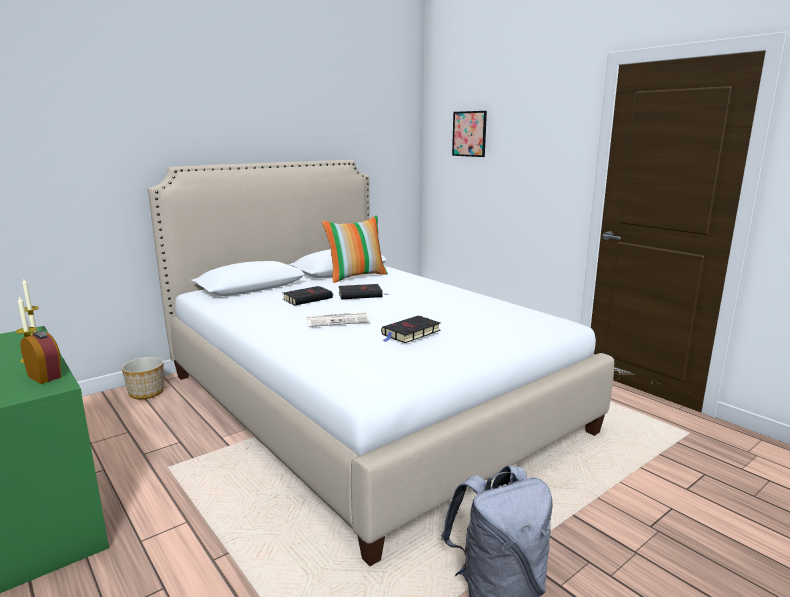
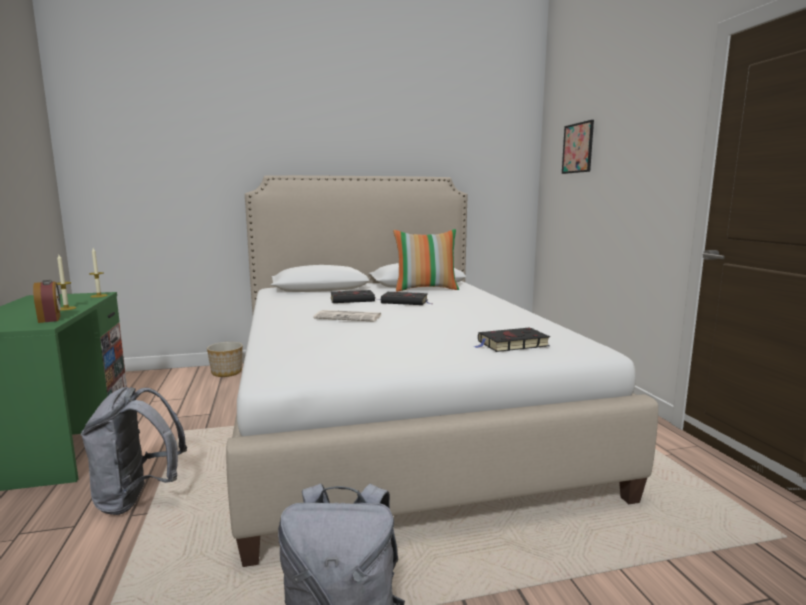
camera: 25 degrees right, 5 degrees down
black book [381,316,441,343] -> black book moved to [474,328,550,352]
none -> grey backpack [81,387,187,515]

